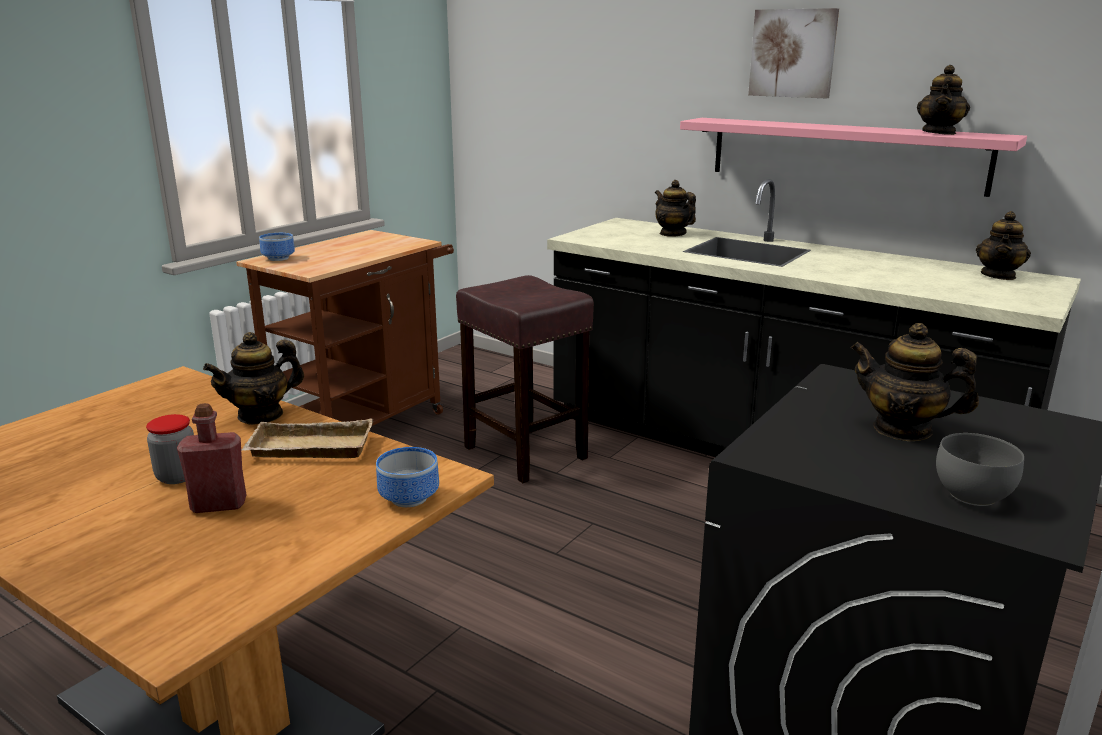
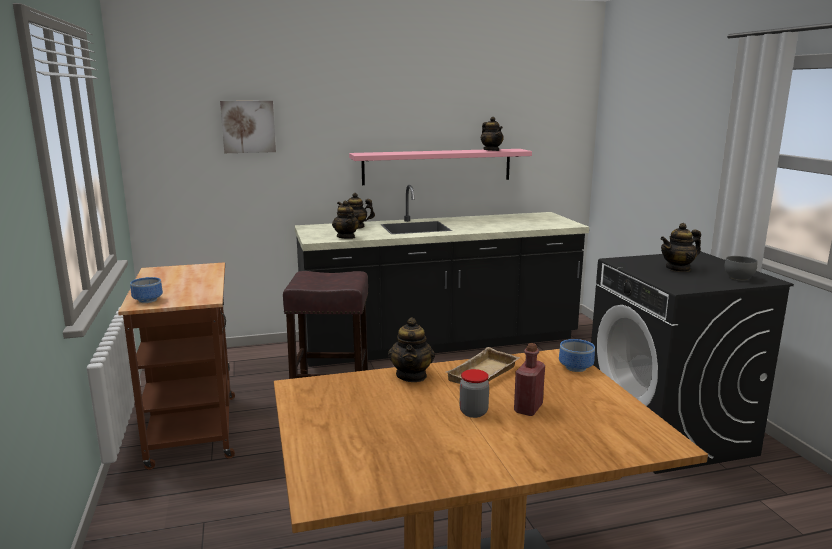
camera: 50 degrees left, 5 degrees down
picture [748,8,839,98] -> picture moved to [220,101,276,153]
teapot [976,211,1031,280] -> teapot moved to [332,201,359,239]

